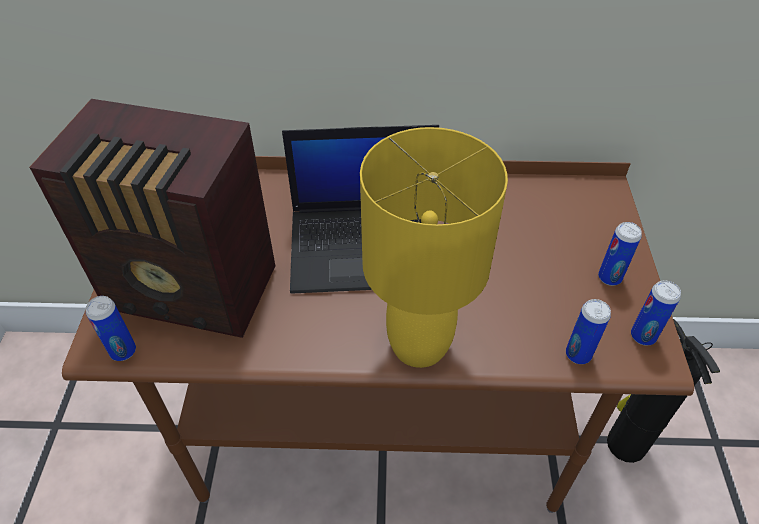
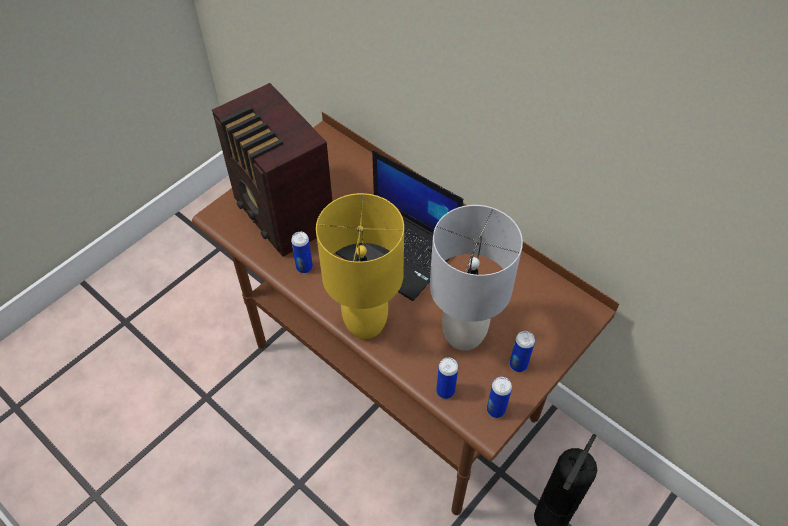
camera: 40 degrees right, 5 degrees up
can [86,296,136,361] -> can moved to [291,232,313,273]
none -> grey table lamp [430,205,523,351]

